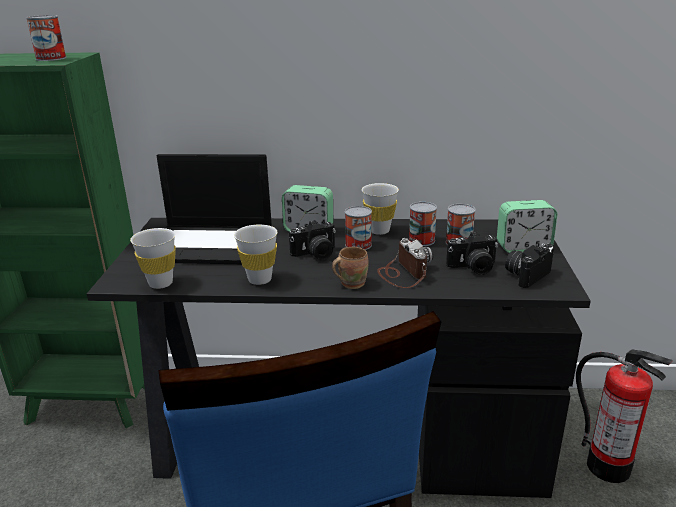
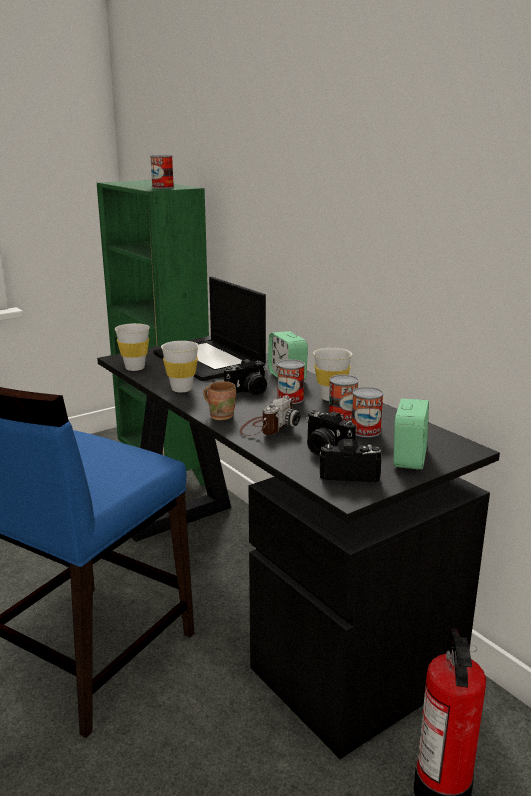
camera: 50 degrees right, 5 degrees down
camera [289,220,336,260] -> camera turned 60 degrees counterclockwise [224,359,267,395]
alarm clock [497,200,557,253] -> alarm clock turned 120 degrees counterclockwise [393,399,429,469]

